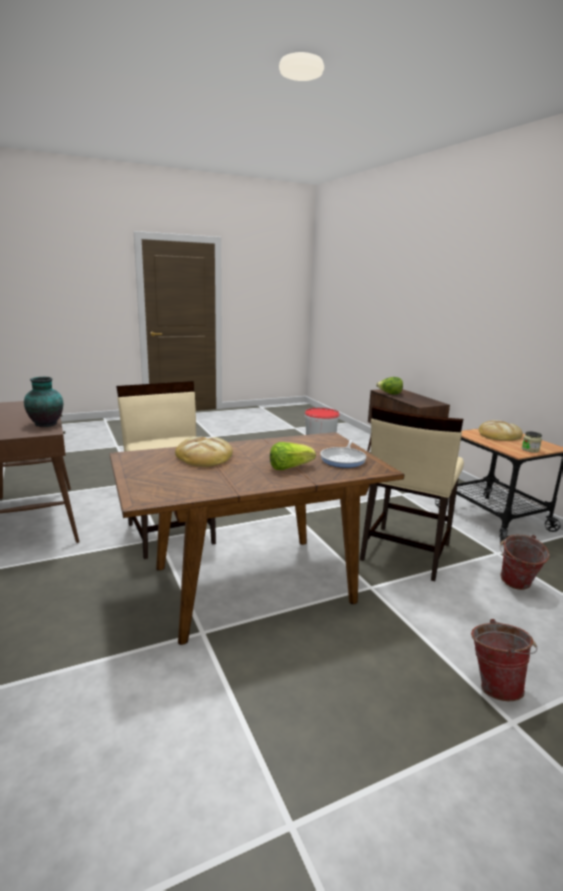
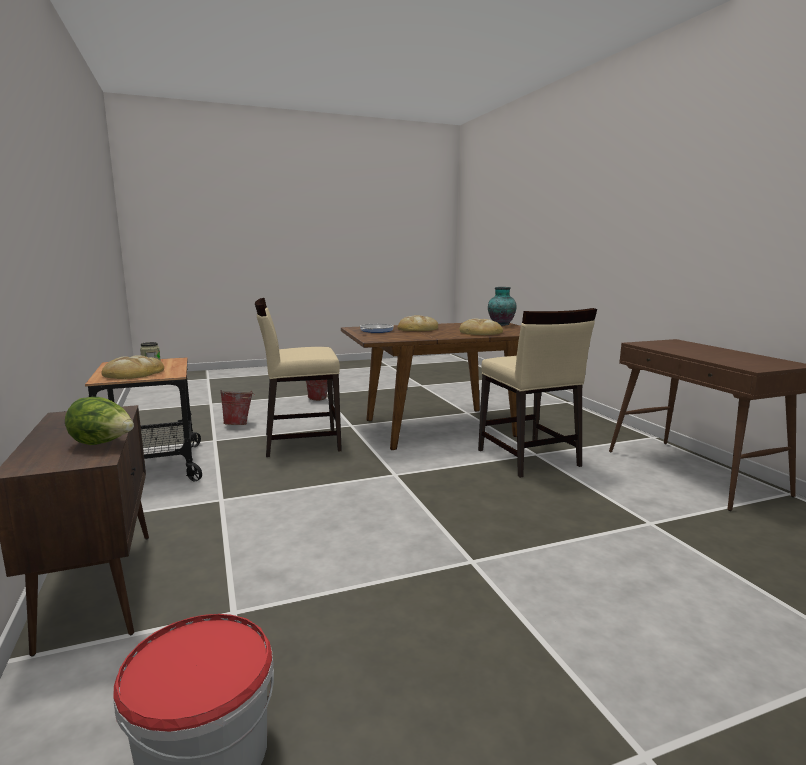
camera: 175 degrees left, 5 degrees down
vase [24,377,63,427] -> vase moved to [488,287,517,326]
lettuce [270,442,316,470] -> bread [397,315,438,331]
beige chair [360,406,464,581] -> beige chair turned 135 degrees counterclockwise [255,298,342,457]

